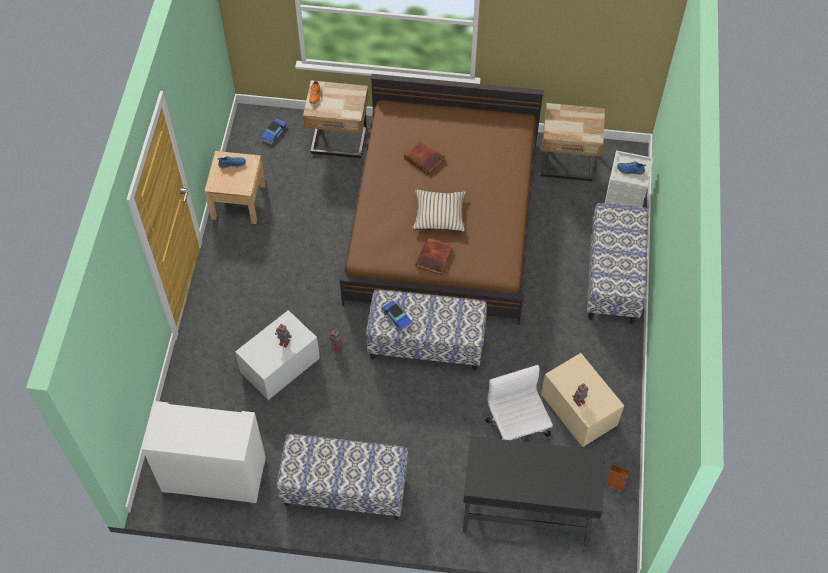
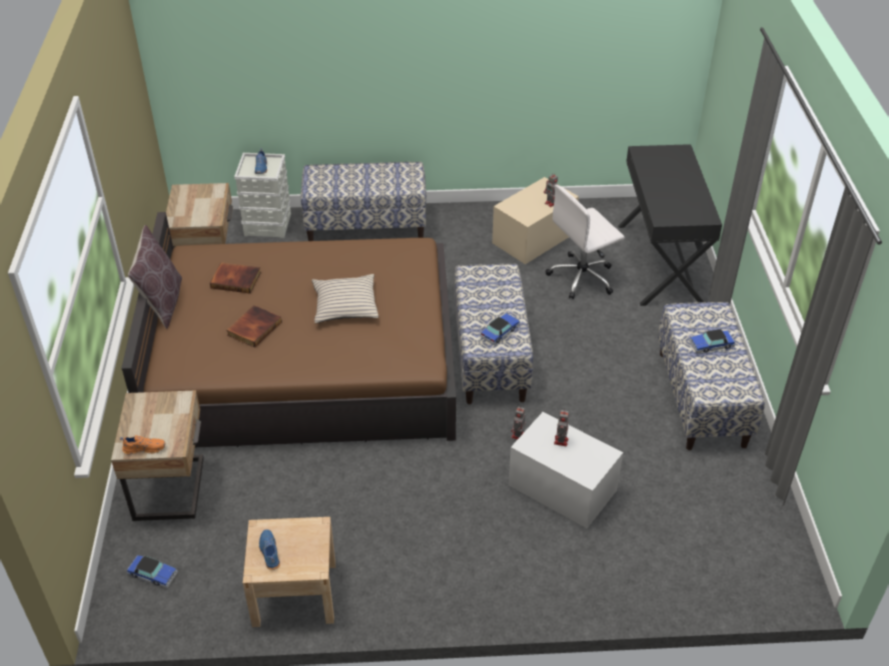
camera: 100 degrees left, 15 degrees down
white dresser [142,401,266,504] -> none
book [416,238,453,275] -> book moved to [210,262,261,294]
toy house [605,465,629,491] -> none
none -> brown pillow [128,225,182,329]
none -> toy car [689,329,735,353]

